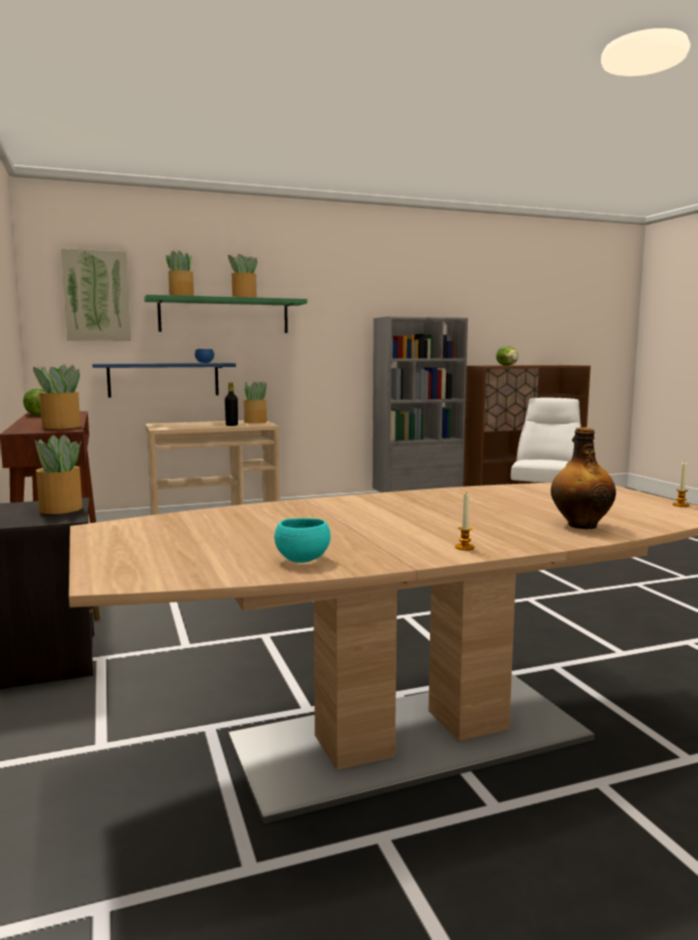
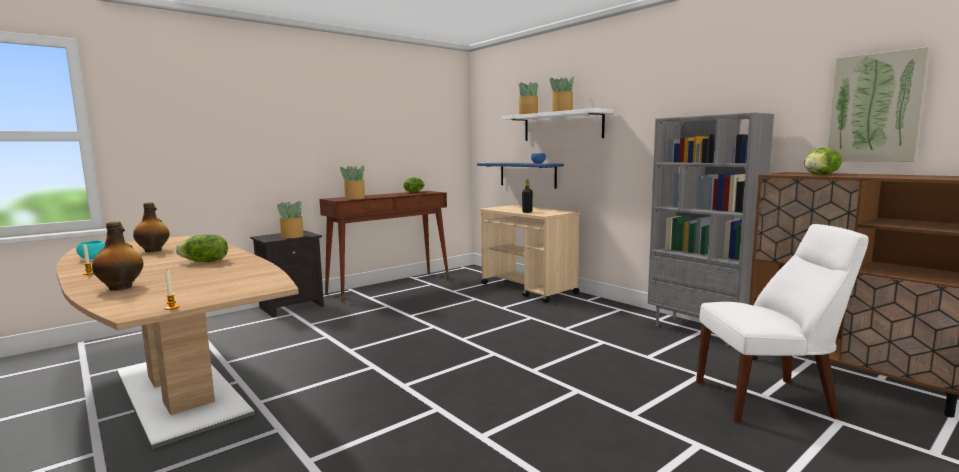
camera: 70 degrees right, 0 degrees up
picture [61,248,131,341] -> picture moved to [828,47,930,162]
green shelf [144,294,307,333] -> white shelf [502,108,614,141]
potted plant [244,381,267,424] -> none
none -> bottle [133,203,170,252]
none -> lettuce [176,234,228,262]

